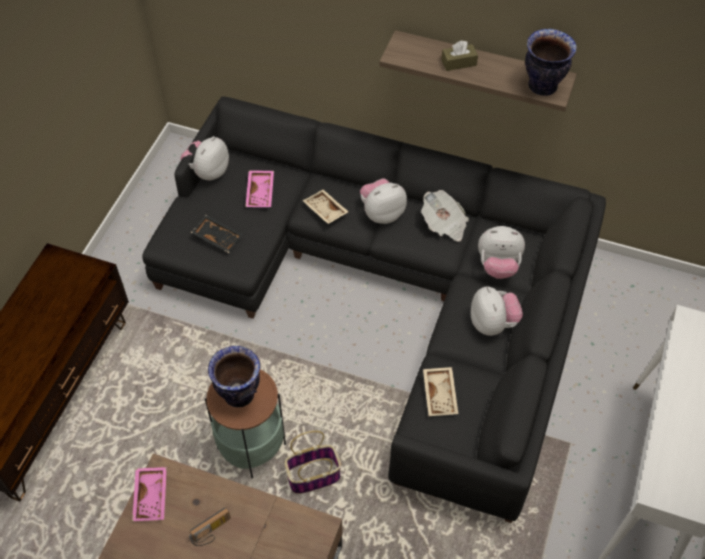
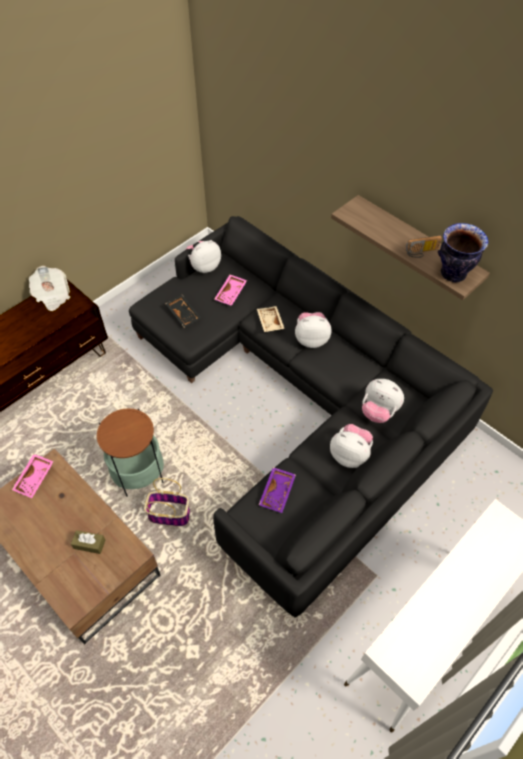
camera: 25 degrees right, 0 degrees up
radio [189,507,231,546] -> radio moved to [406,235,442,258]
vase [208,346,260,408] -> none
newspaper [421,190,469,242] -> newspaper moved to [29,266,70,311]
beige tray [423,367,458,416] -> purple tray [259,467,296,513]
brown tissue box [441,40,478,71] -> brown tissue box moved to [71,530,105,554]
plush toy [471,287,523,336] -> plush toy turned 75 degrees counterclockwise [330,424,373,468]

